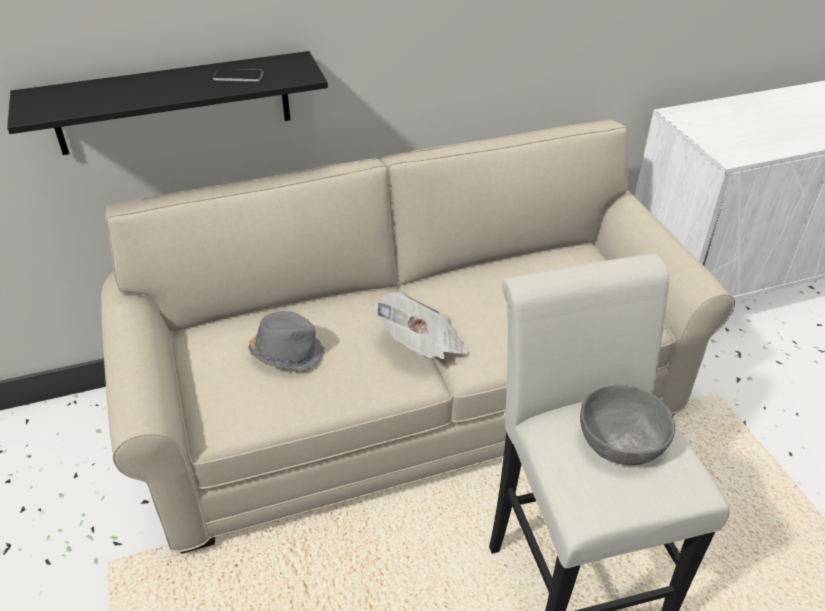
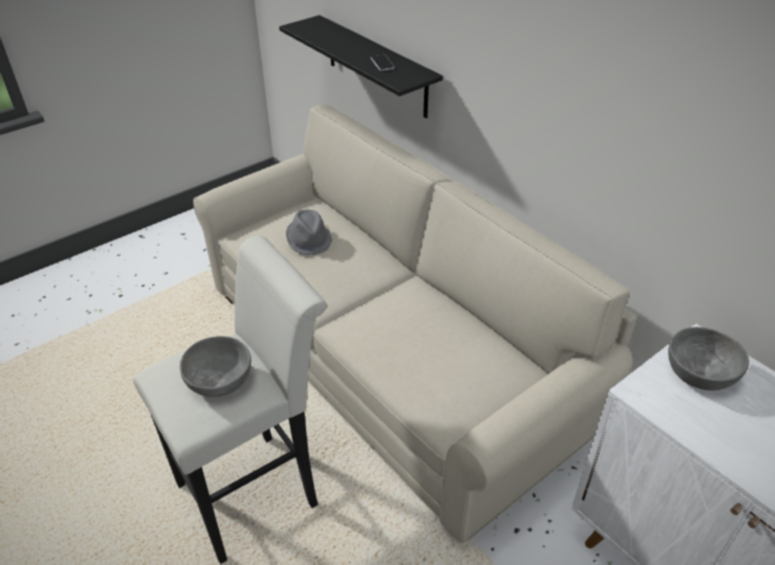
camera: 70 degrees right, 0 degrees up
newspaper [373,292,469,359] -> none
none -> grey bowl [668,327,749,390]

